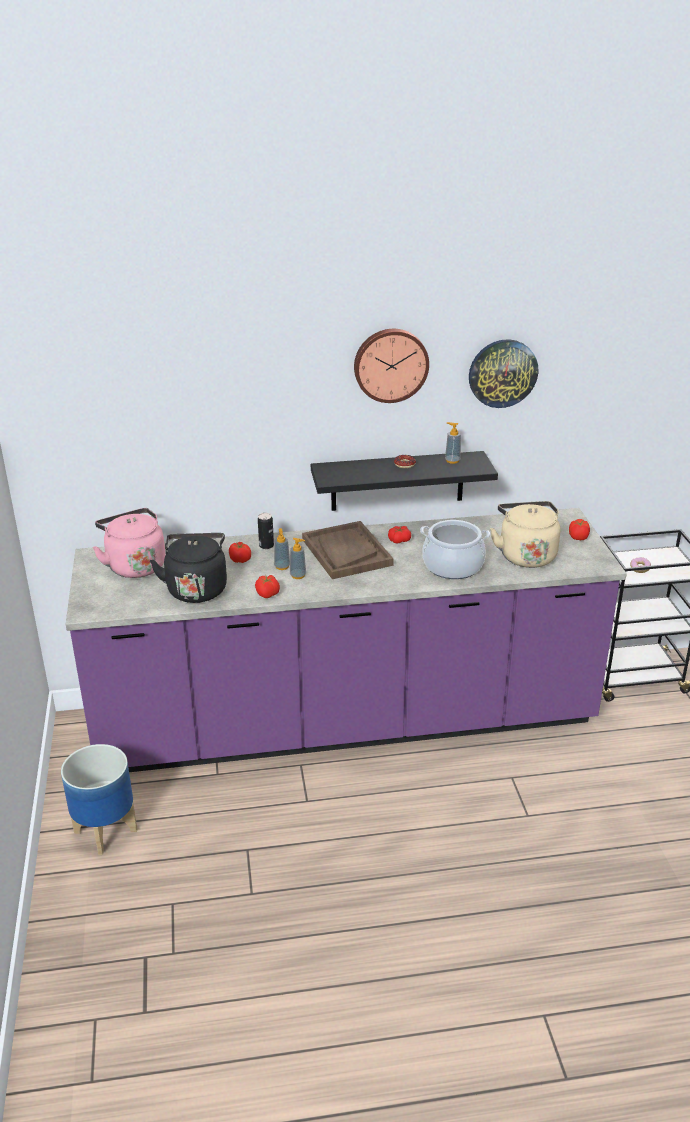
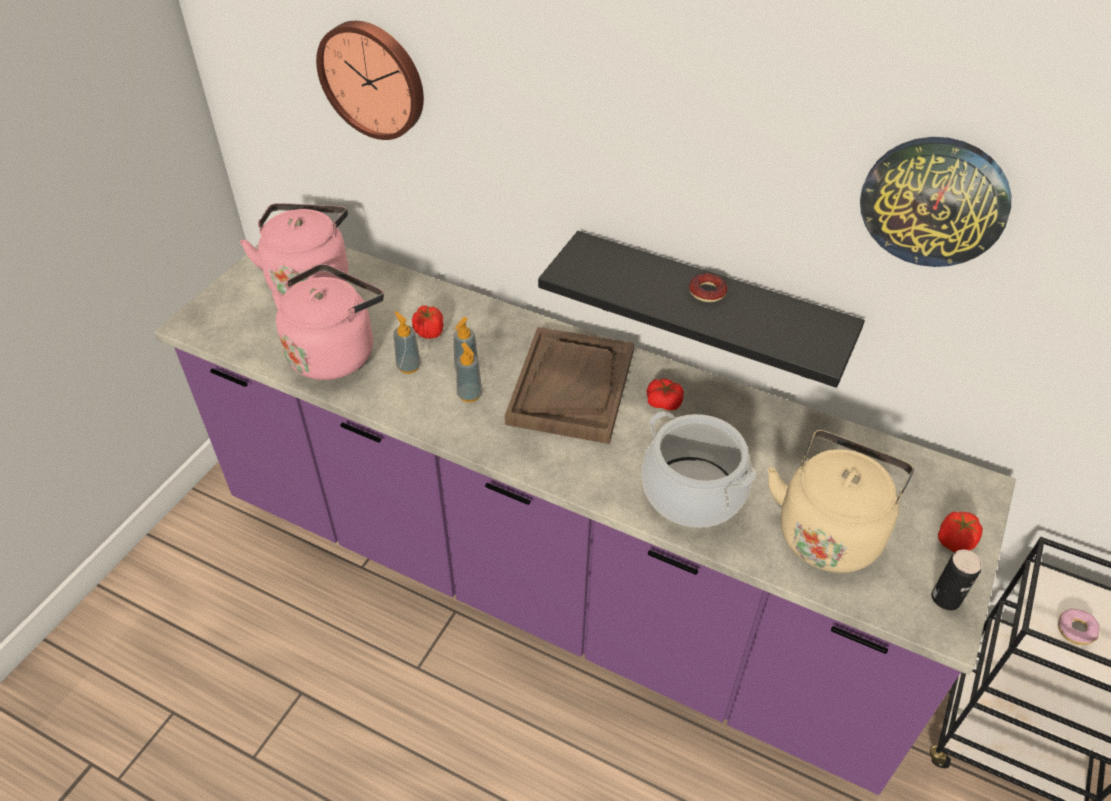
camera: 35 degrees right, 15 degrees up
planter [61,744,137,855] -> none
black kettle [150,533,227,603] -> pink kettle [272,264,384,380]
tomato [255,575,280,598] -> none
can [258,513,274,549] -> can moved to [932,550,982,610]
wall clock [354,329,429,403] -> wall clock moved to [316,21,424,140]
soap dispenser [445,422,461,464] -> soap dispenser moved to [393,312,421,374]

